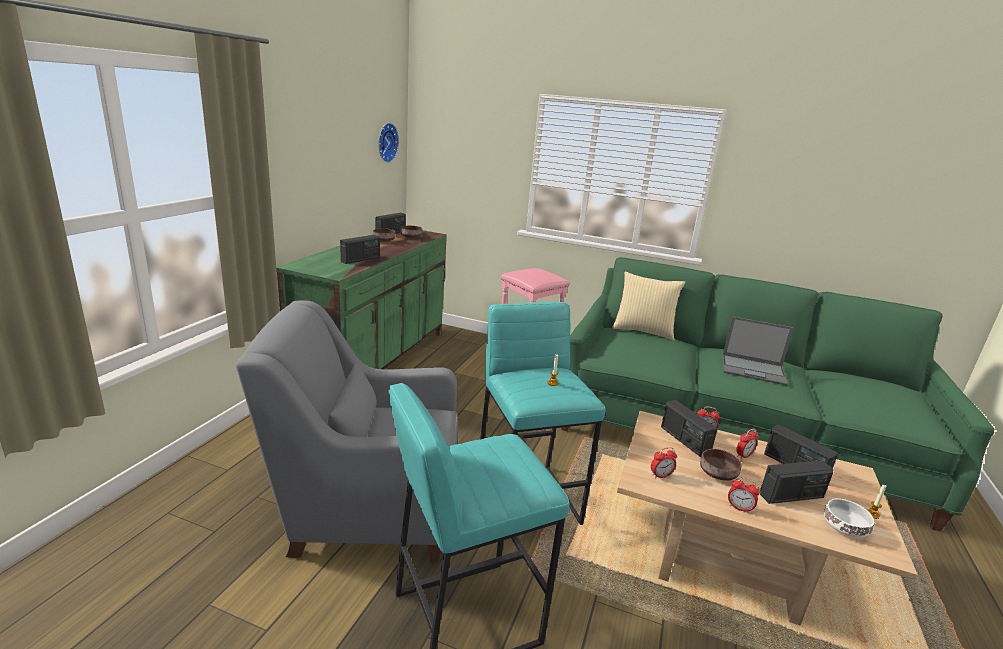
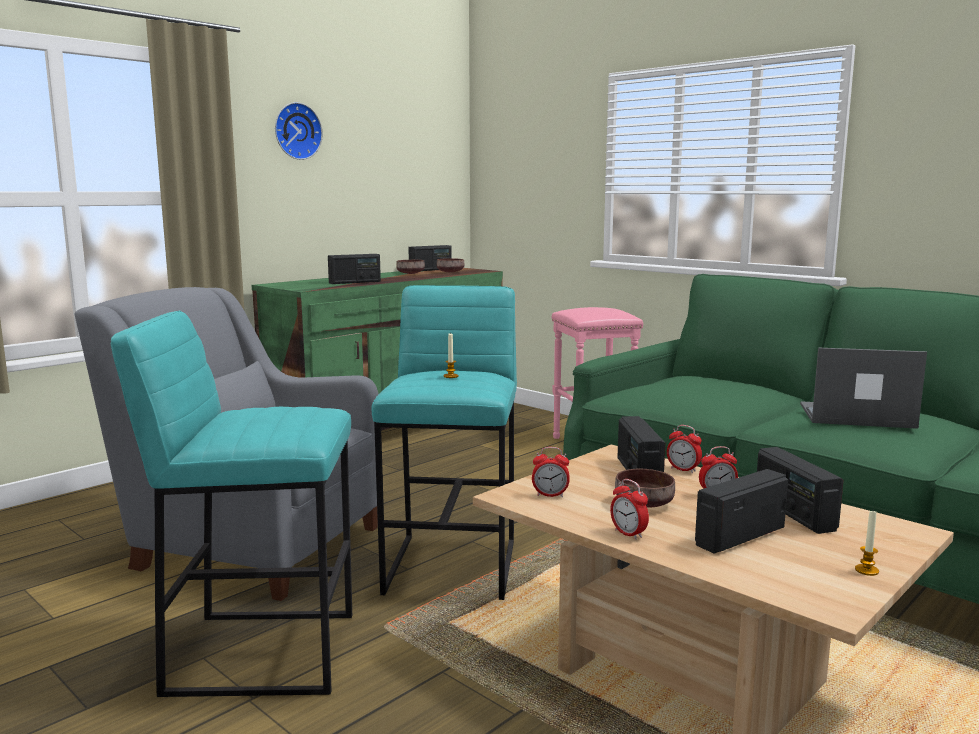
camera: 25 degrees right, 10 degrees down
wall clock [378,123,399,163] -> wall clock moved to [275,102,323,160]
pillow [612,272,685,341] -> none
laptop [722,316,794,386] -> laptop turned 150 degrees clockwise [800,348,927,429]
radio [760,461,833,504] -> radio turned 135 degrees clockwise [695,469,788,553]
white bowl [824,498,874,538] -> none

